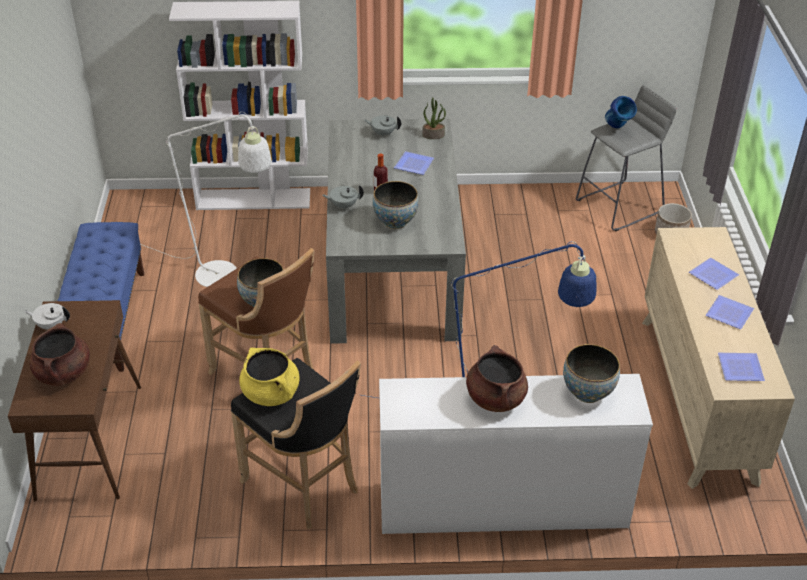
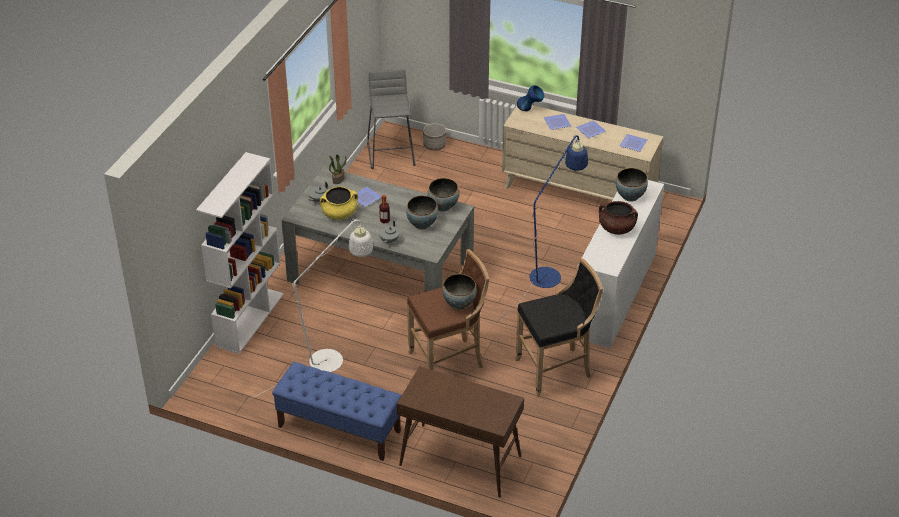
camera: 65 degrees left, 0 degrees up
white teapot [24,303,70,330] -> none
brown cooking pot [30,323,90,386] -> none
yellow cooking pot [239,348,300,406] -> yellow cooking pot moved to [320,186,358,220]
blue vase [605,96,637,128] -> blue vase moved to [517,85,544,111]
none -> bowl [428,178,459,211]

